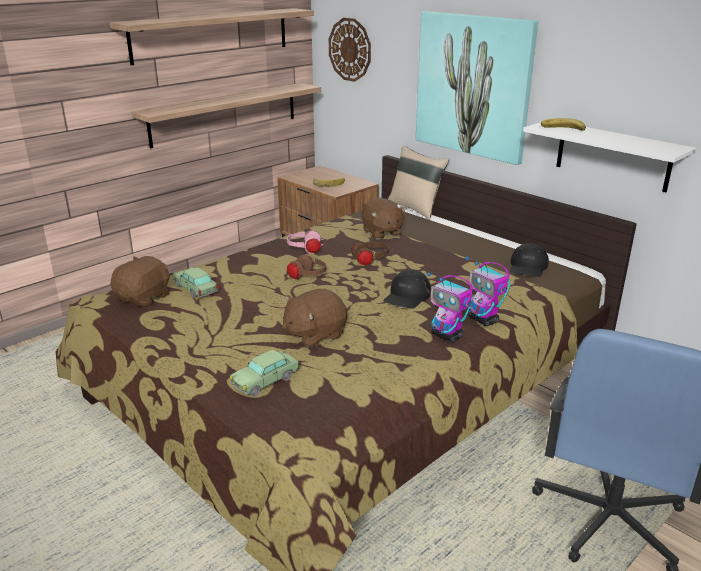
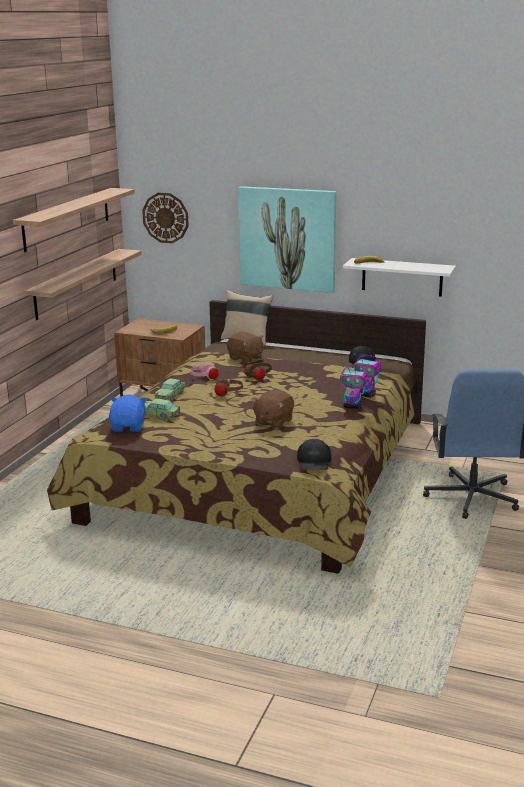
camera: 25 degrees left, 5 degrees down
brown plush toy [110,256,170,307] -> blue plush toy [109,395,147,432]
toy car [230,350,299,397] -> toy car moved to [155,379,186,402]
black cap [383,270,431,309] -> black cap moved to [297,439,332,470]

